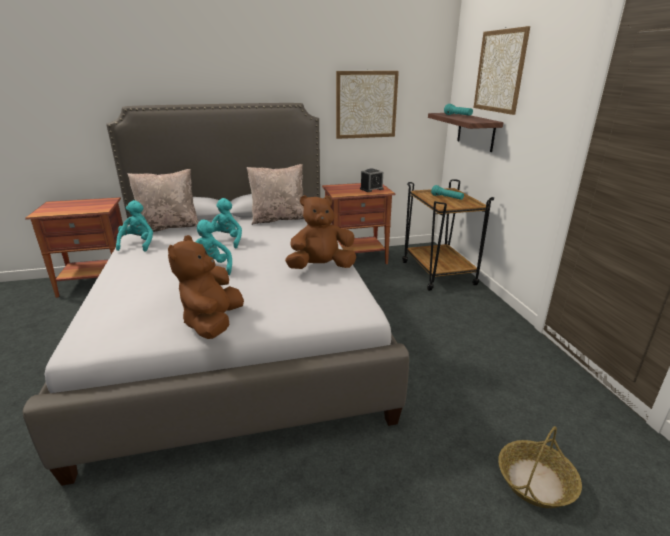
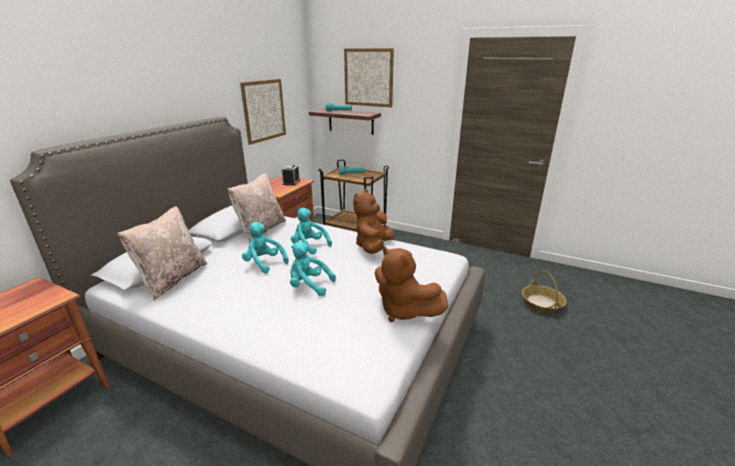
camera: 50 degrees left, 0 degrees up
turquoise plush toy [116,200,153,252] -> turquoise plush toy moved to [291,208,332,255]

